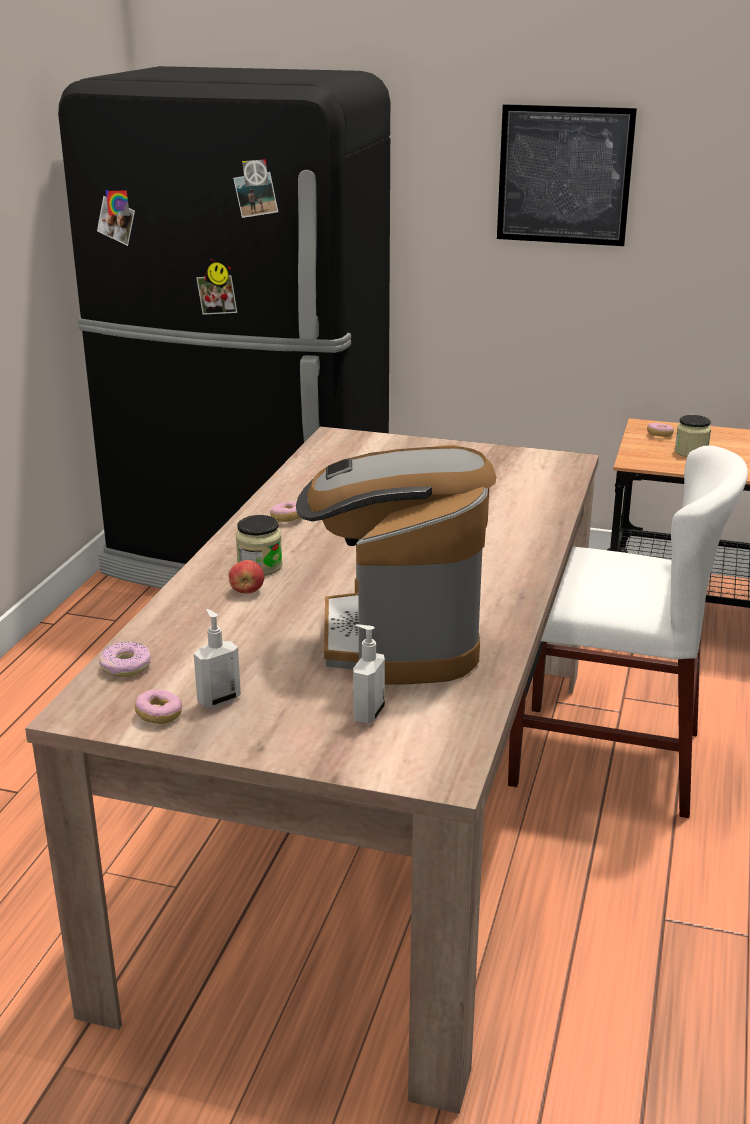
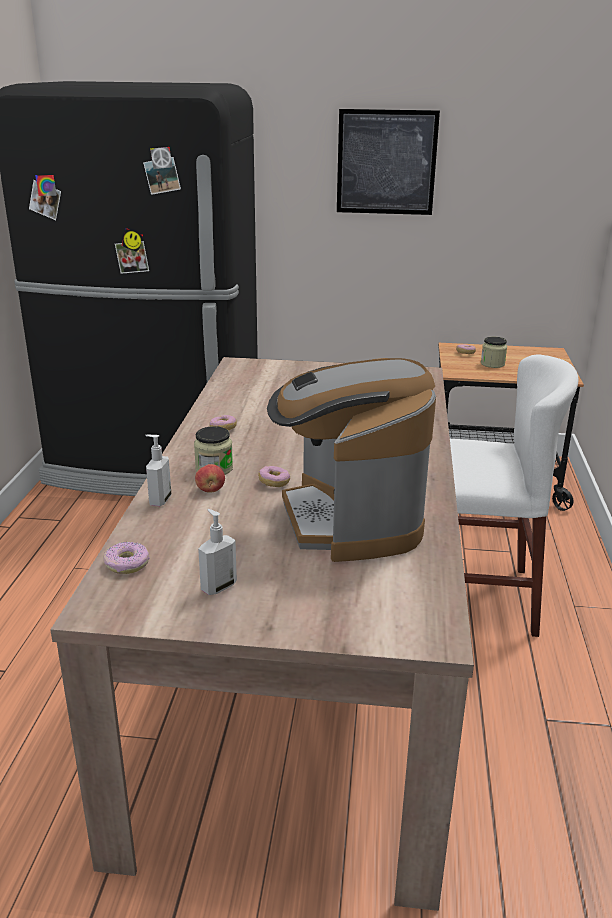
camera: 10 degrees left, 0 degrees up
donut [135,689,182,724] -> donut moved to [258,466,290,487]
soap dispenser [353,624,385,724] -> soap dispenser moved to [146,435,171,506]

